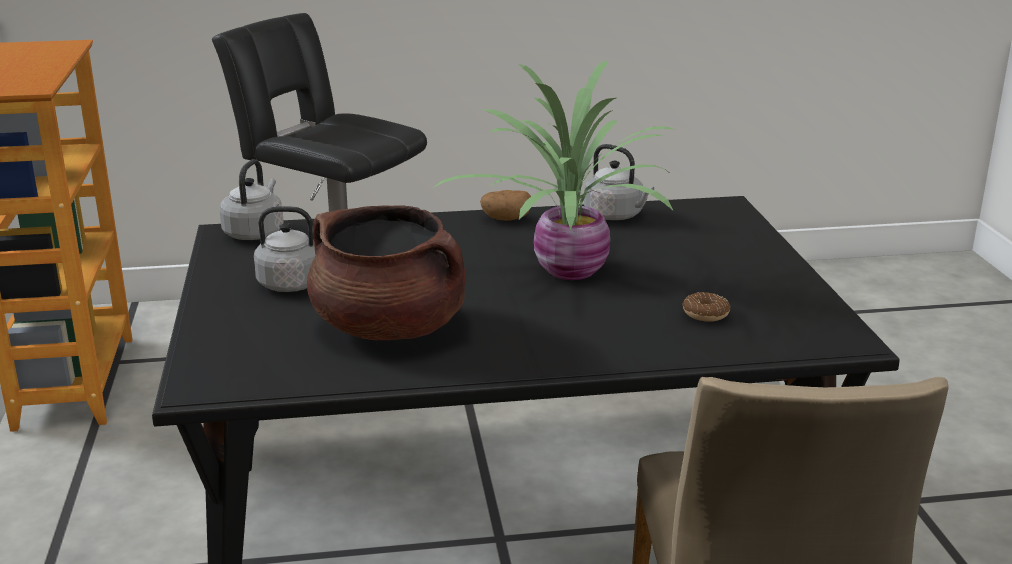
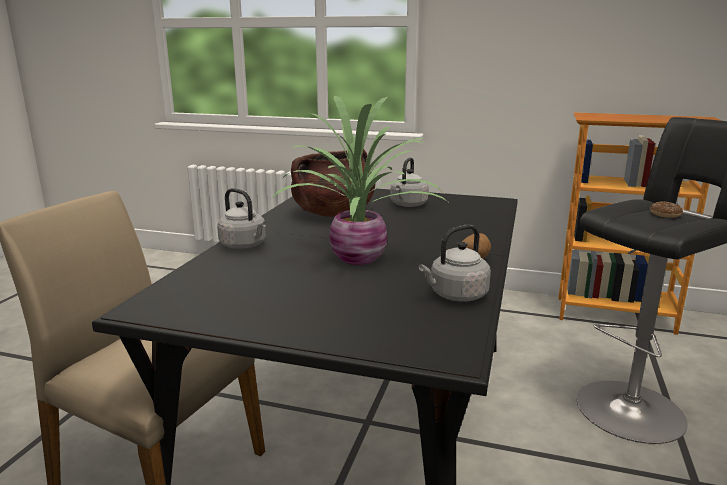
camera: 115 degrees right, 5 degrees down
grey kettle [219,159,284,240] -> grey kettle moved to [217,188,266,249]
donut [682,292,731,321] -> donut moved to [650,201,683,218]

